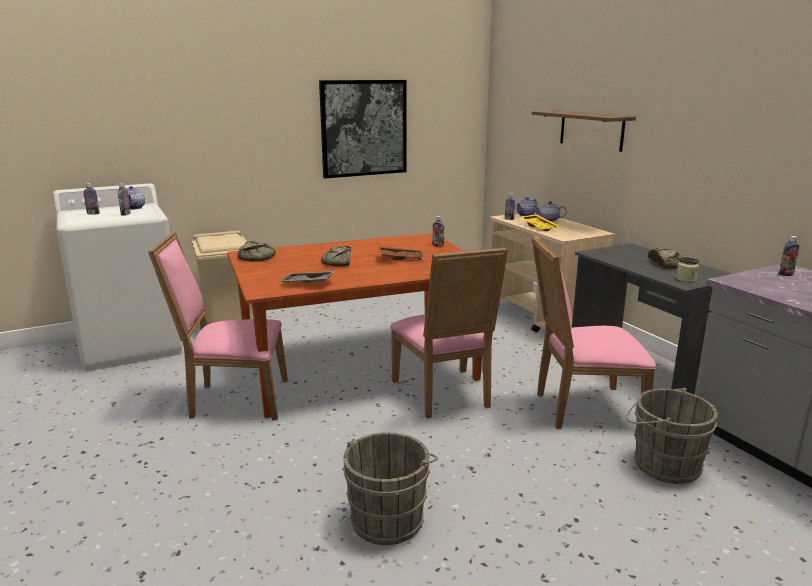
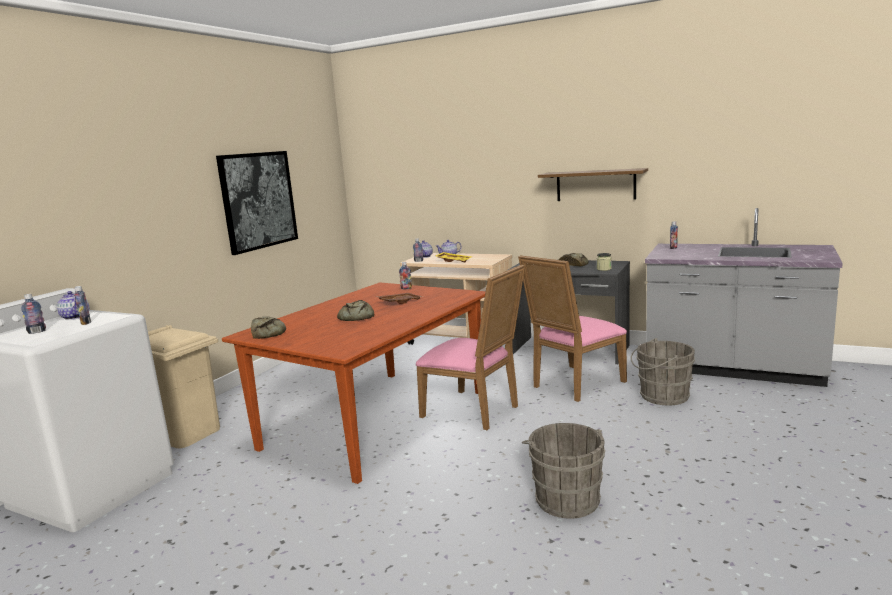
camera: 35 degrees left, 5 degrees down
pink chair [148,232,288,420] -> none
grey tray [279,270,336,283] -> none
shelf [532,111,636,152] -> shelf moved to [538,168,648,201]

